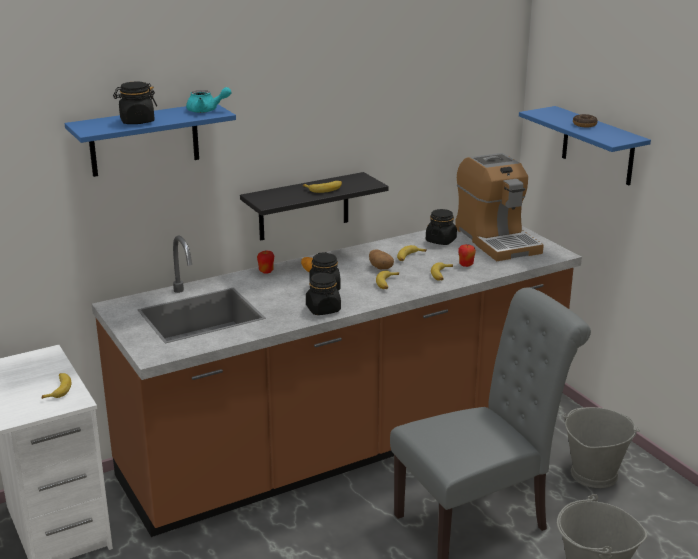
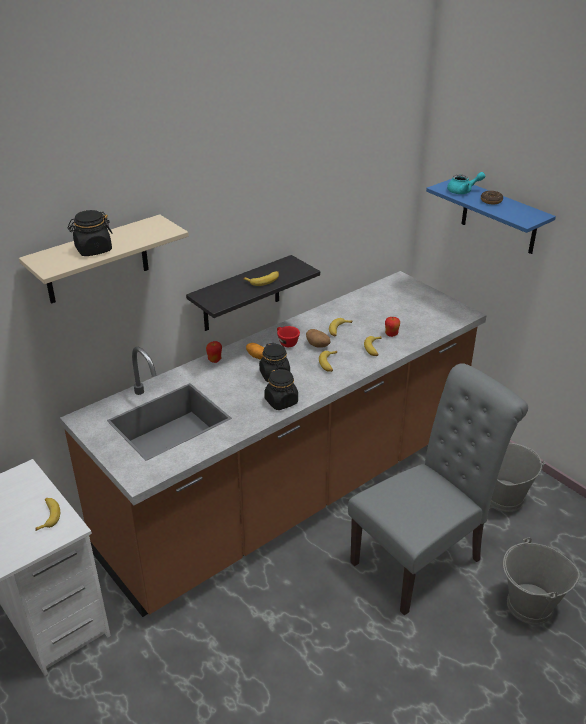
camera: 10 degrees left, 10 degrees up
blue shelf [65,105,236,177] -> beige shelf [19,214,189,304]
turquoise teapot [186,87,231,113] -> turquoise teapot moved to [447,172,485,194]
black jar [426,209,457,245] -> none
coffee machine [455,153,544,261] -> none
none -> red cup [277,326,300,347]

